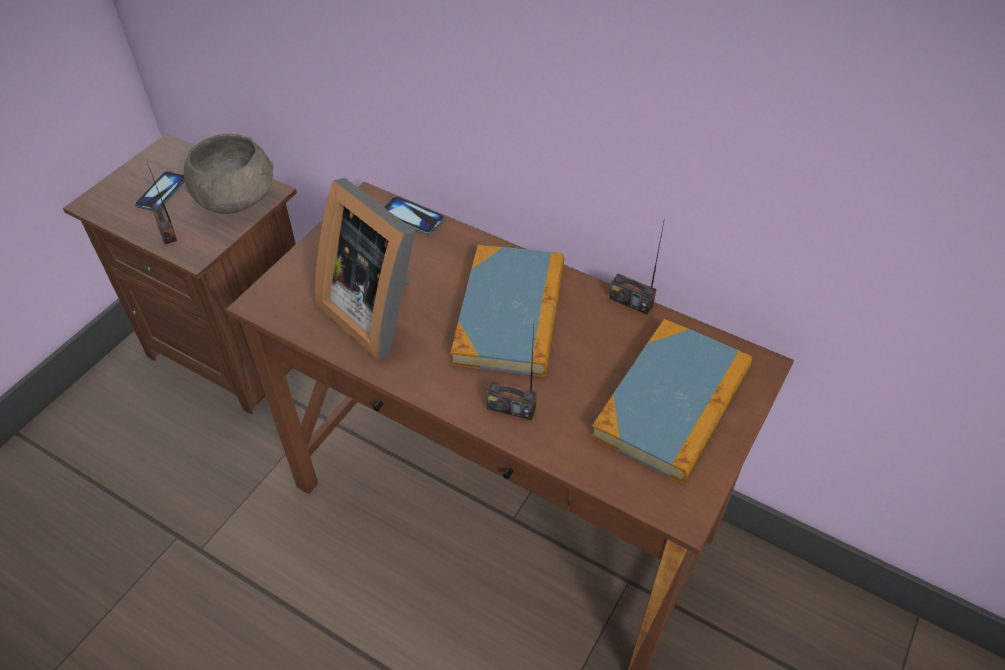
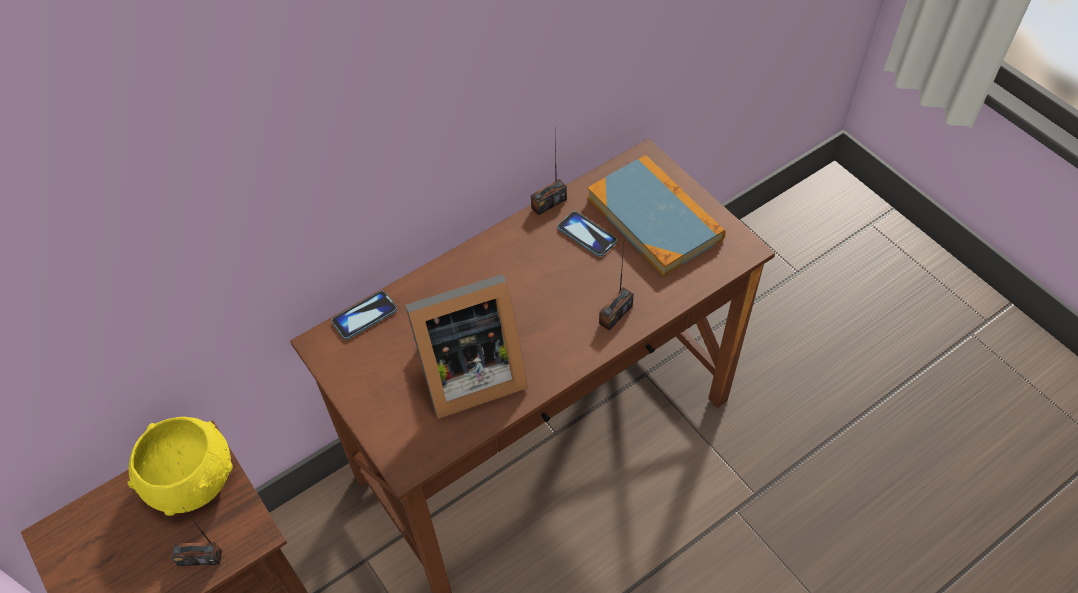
camera: 65 degrees left, 5 degrees up
phone [135,171,185,211] -> phone moved to [558,211,617,257]
grey bowl [184,134,274,214] -> yellow bowl [128,416,233,516]
book [451,245,564,377] -> none

